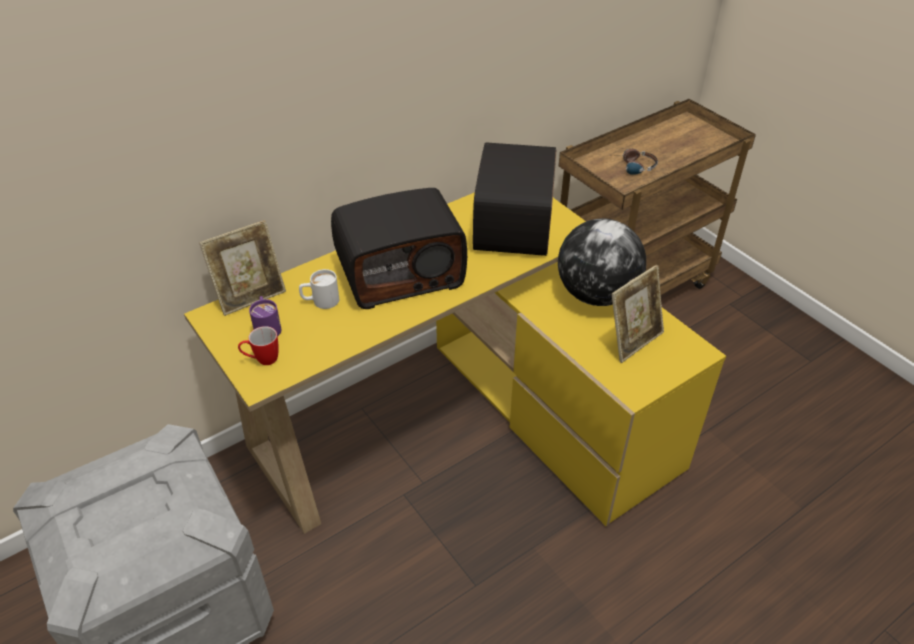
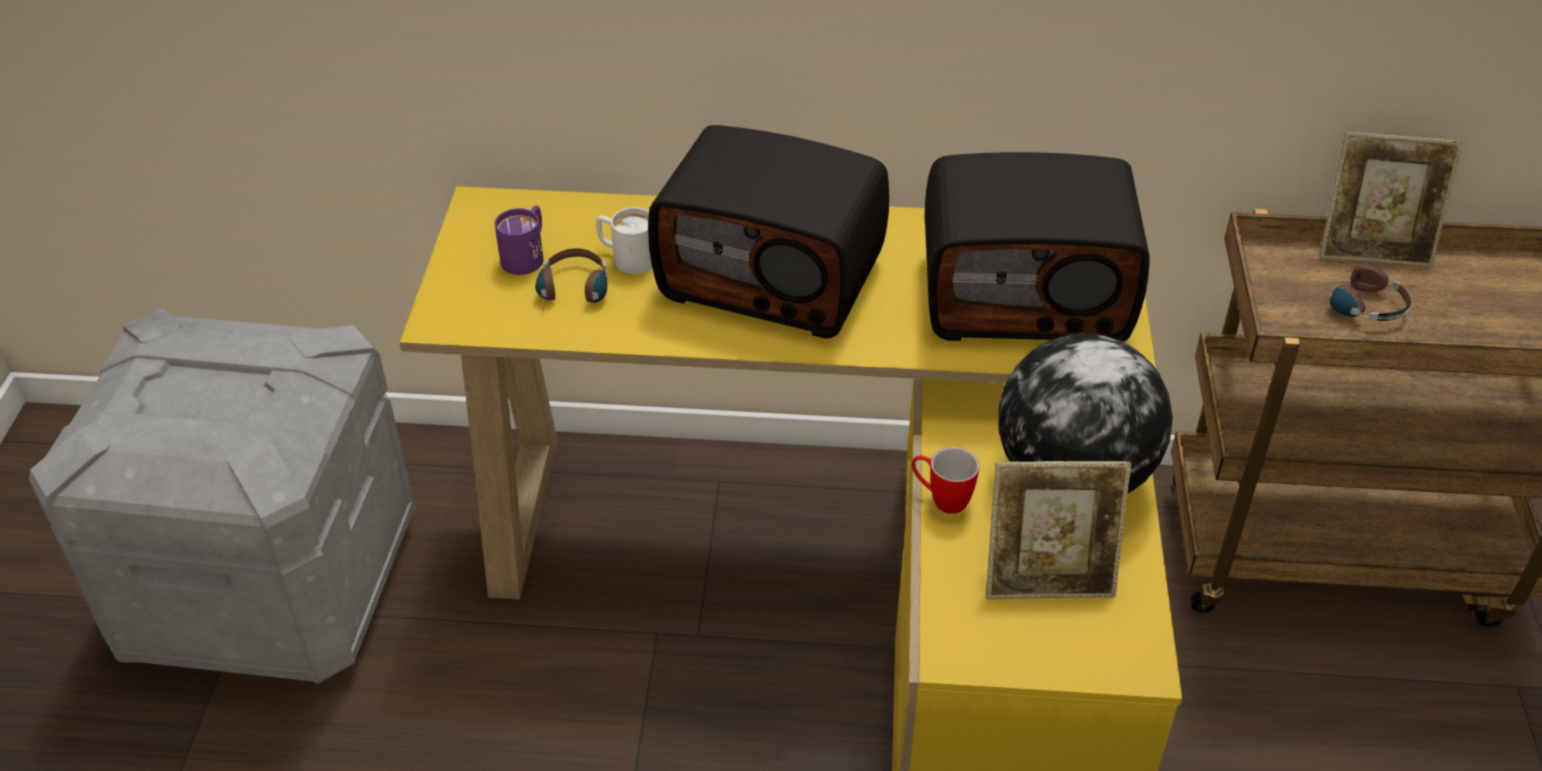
camera: 40 degrees right, 0 degrees up
picture frame [199,220,286,316] -> picture frame moved to [1319,132,1463,267]
mug [238,326,279,365] -> mug moved to [912,447,980,514]
radio [473,142,556,256] -> radio turned 135 degrees counterclockwise [925,152,1149,342]
none -> headphones [535,248,607,313]

